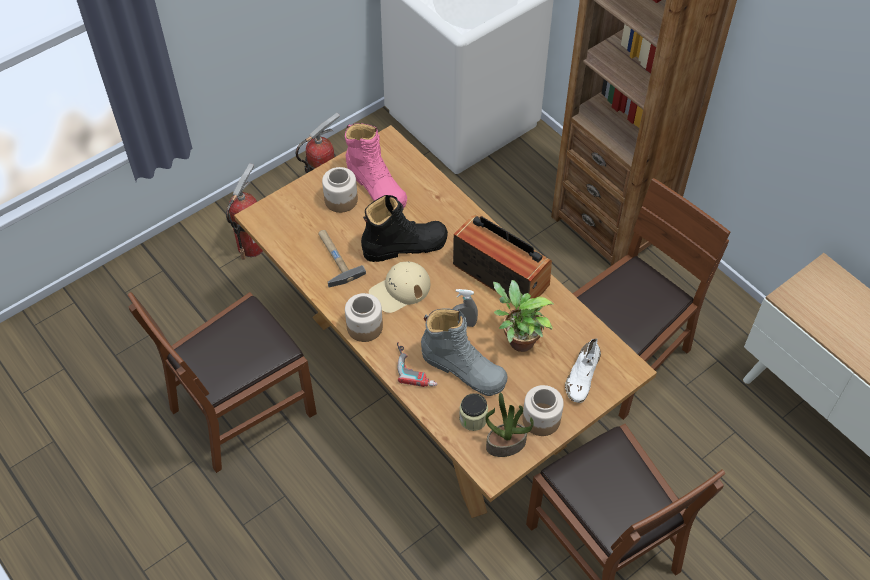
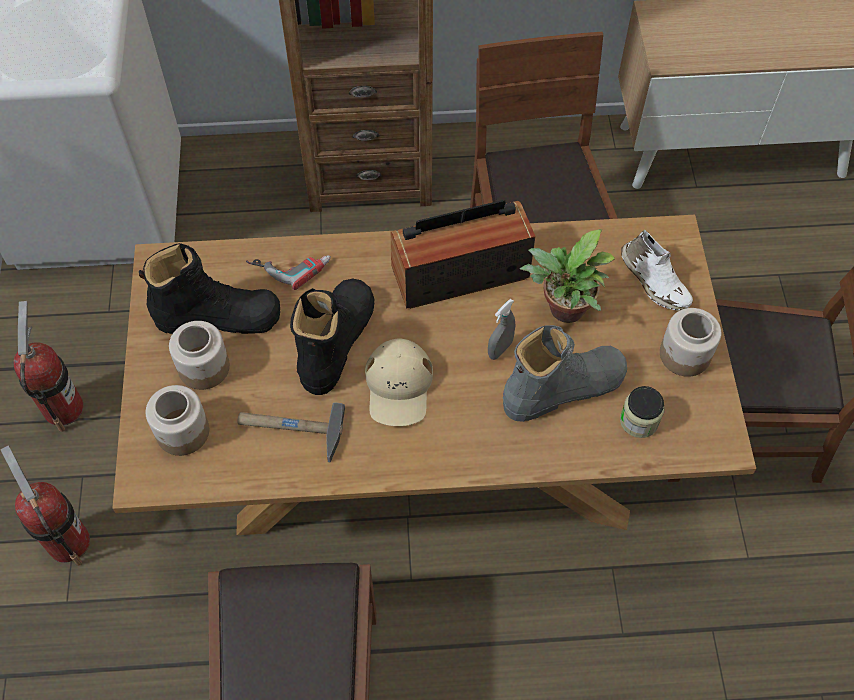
camera: 55 degrees left, 5 degrees up
pink boot [345,123,407,208] -> black boot [139,243,280,334]
jar [345,293,383,342] -> jar moved to [146,385,209,456]
power drill [397,342,437,387] -> power drill moved to [246,255,331,290]
potted plant [485,392,534,457] -> none

